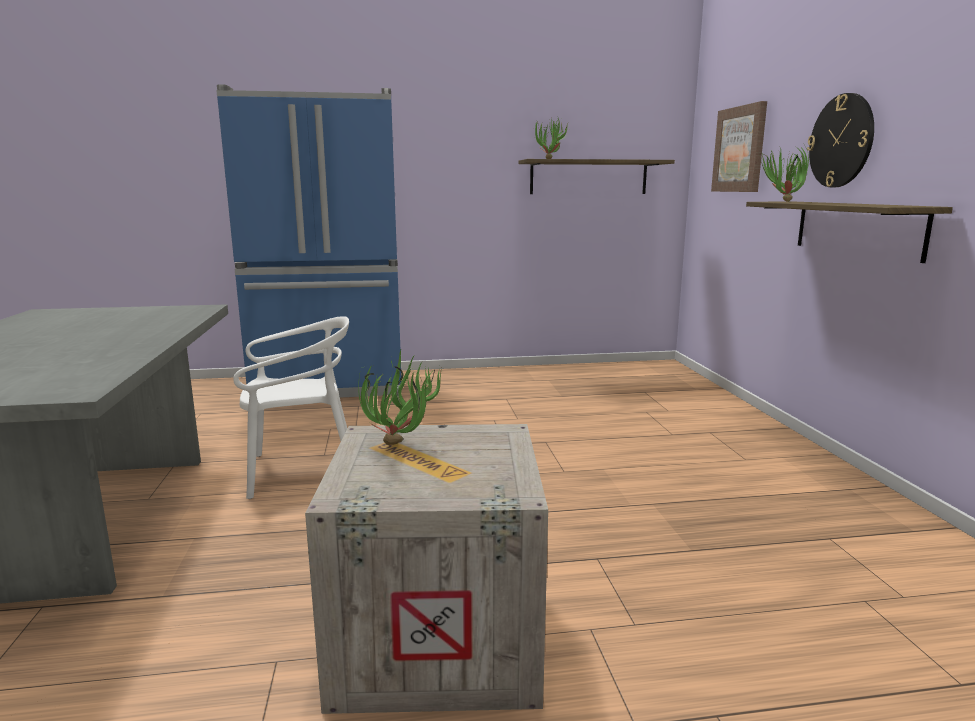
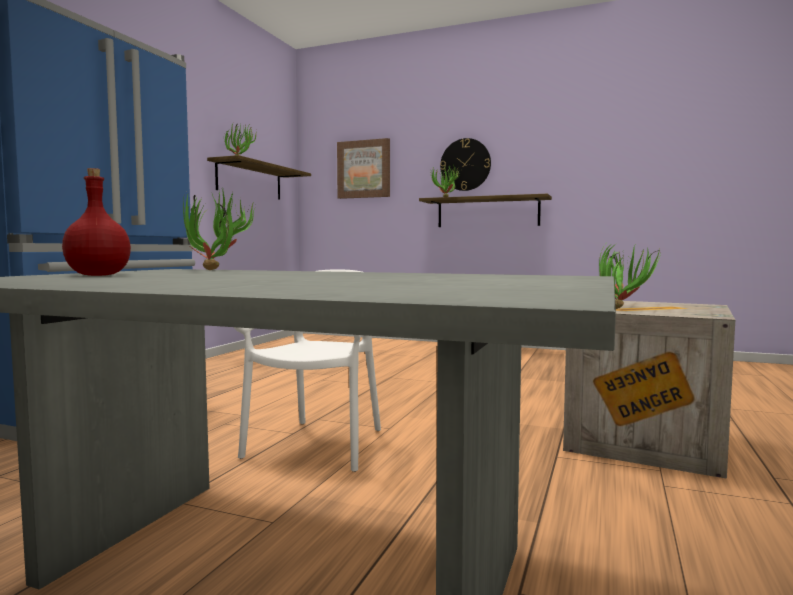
camera: 60 degrees left, 10 degrees down
none -> red bottle [62,168,131,276]
none -> potted plant [183,190,254,270]

